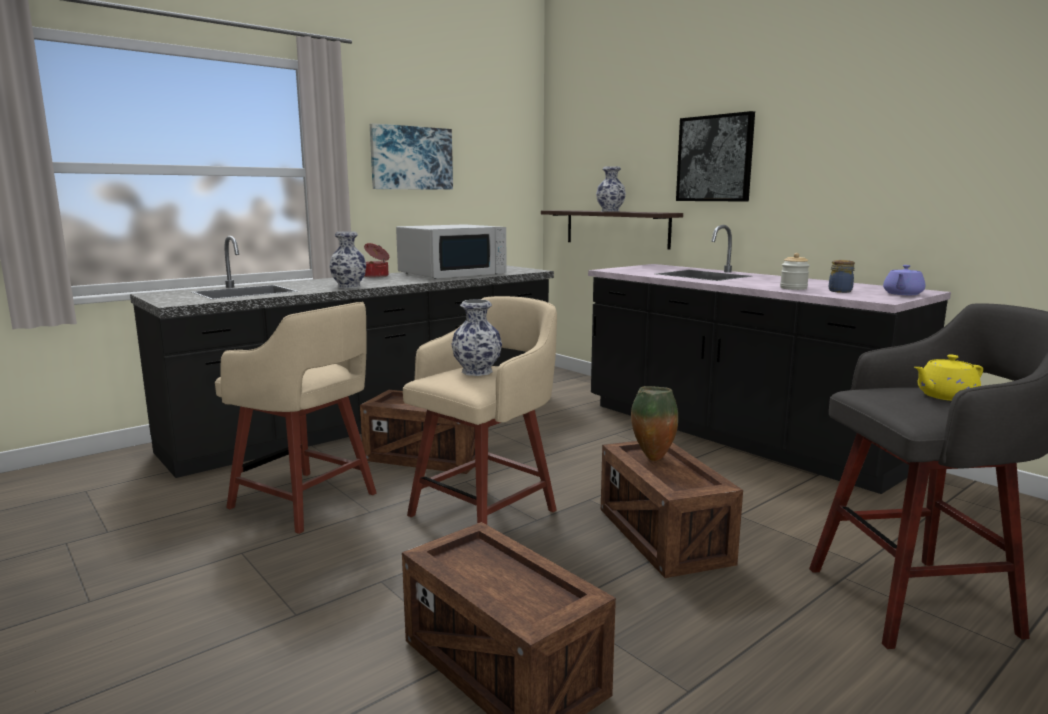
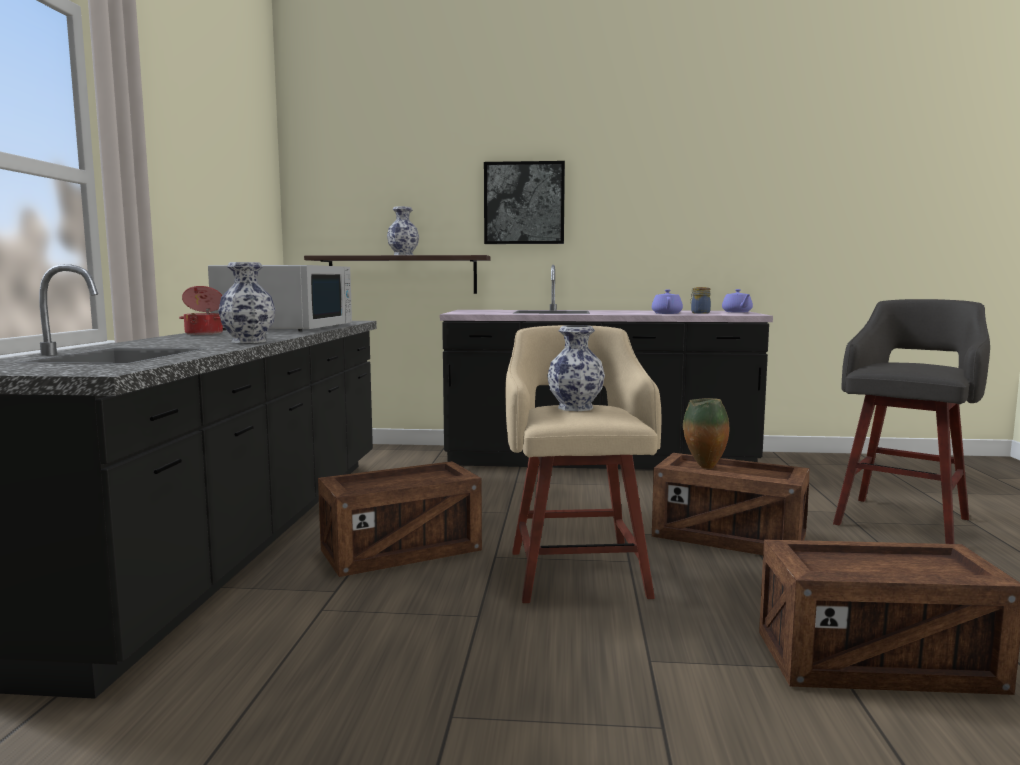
camera: 45 degrees left, 5 degrees down
beige stool [215,302,376,534] -> none
picture [370,123,453,190] -> none
jar [780,253,810,290] -> purple teapot [652,290,683,314]
yellow teapot [914,355,983,401] -> none

